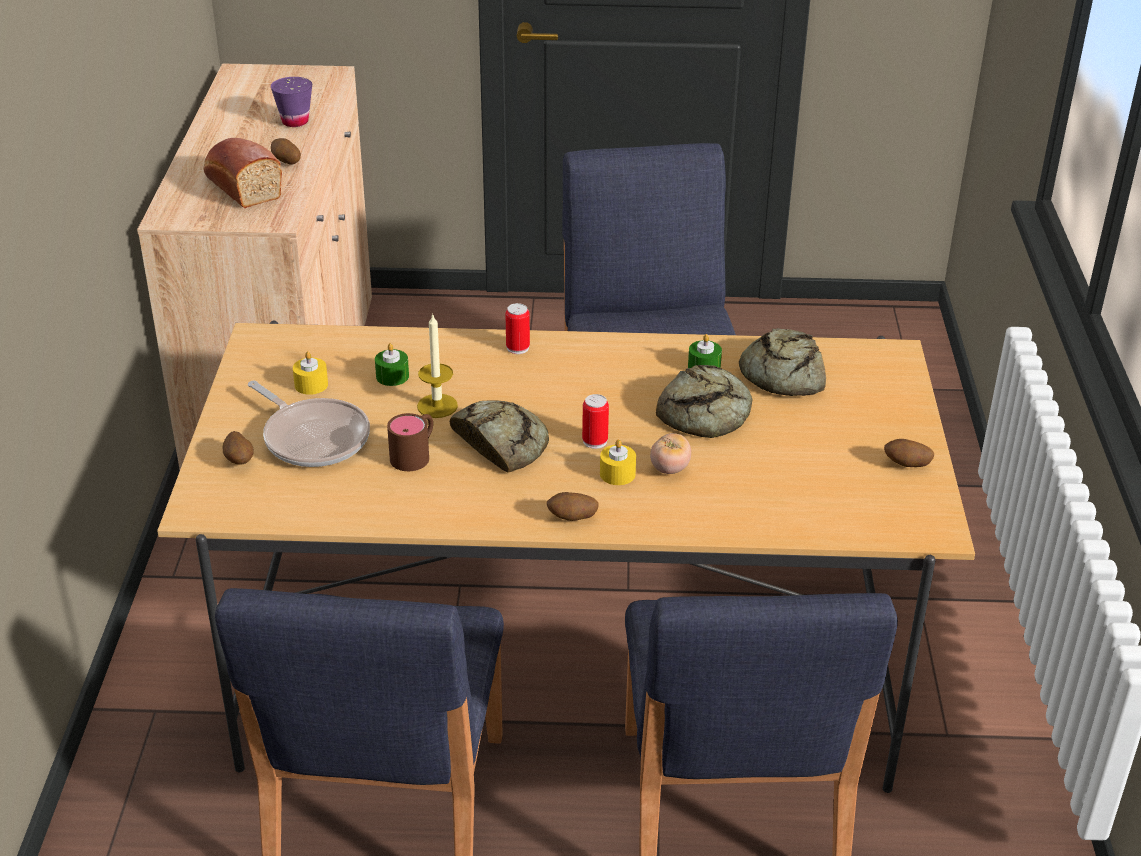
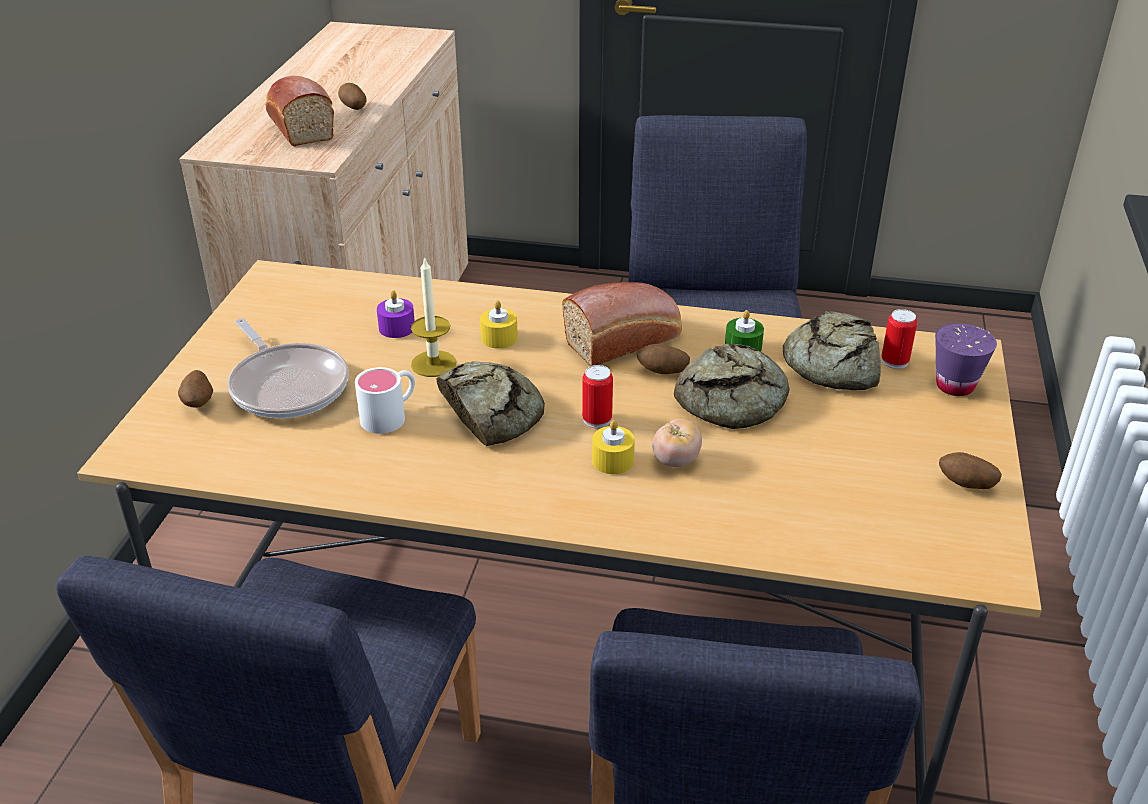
camera: 10 degrees right, 0 degrees up
purple cup [271,77,312,127] -> purple cup moved to [935,323,997,396]
yellow candle [293,351,328,395] -> yellow candle moved to [480,300,518,349]
green candle [375,343,409,386] -> purple candle [377,290,415,338]
brown mug [387,413,433,471] -> white mug [355,367,415,434]
can [505,303,530,354] -> can moved to [881,309,917,369]
potato [547,492,599,521] -> potato moved to [637,344,690,374]
none -> bread [562,282,682,366]

